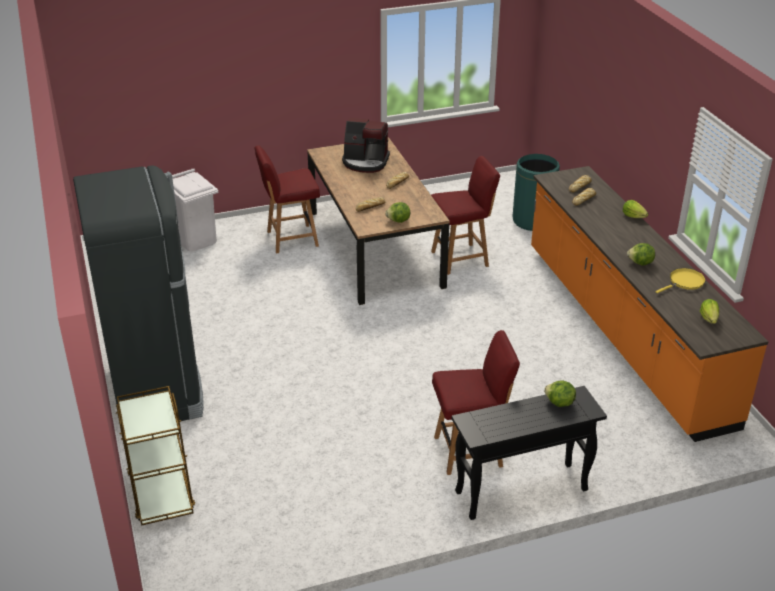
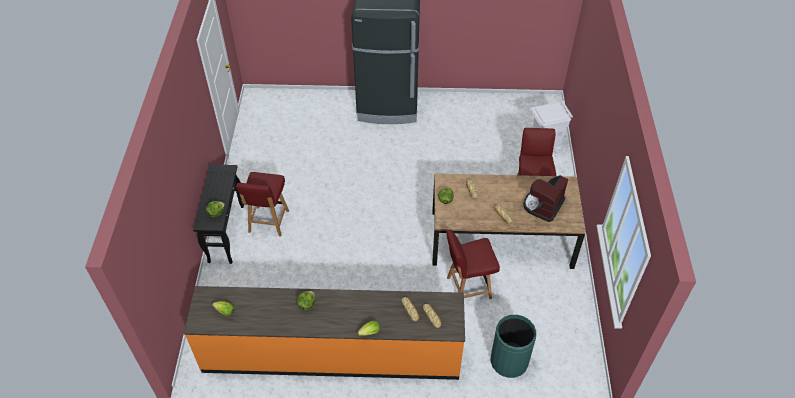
camera: 110 degrees right, 15 degrees up
brown cart [116,386,195,526] -> none
red chair [431,156,500,275] -> red chair turned 75 degrees clockwise [446,230,500,299]
yellow frying pan [655,268,706,293] -> none

